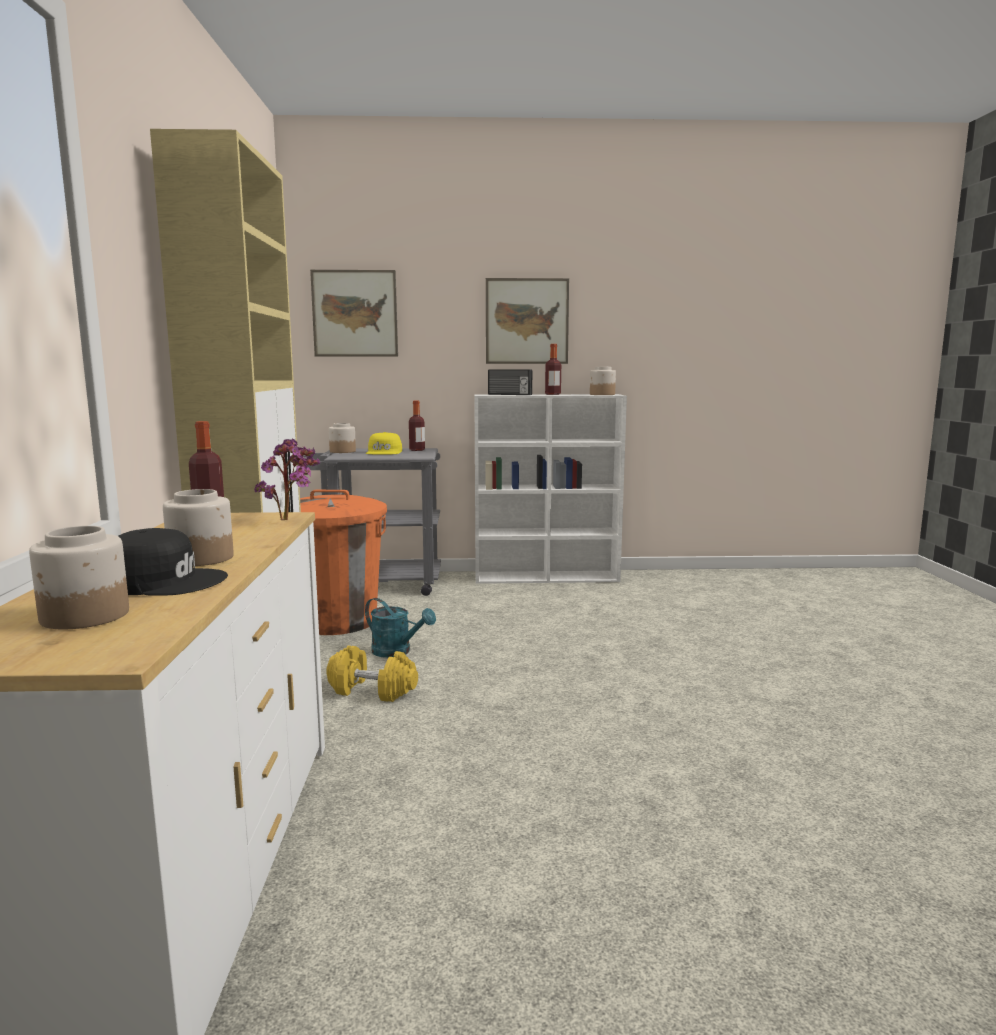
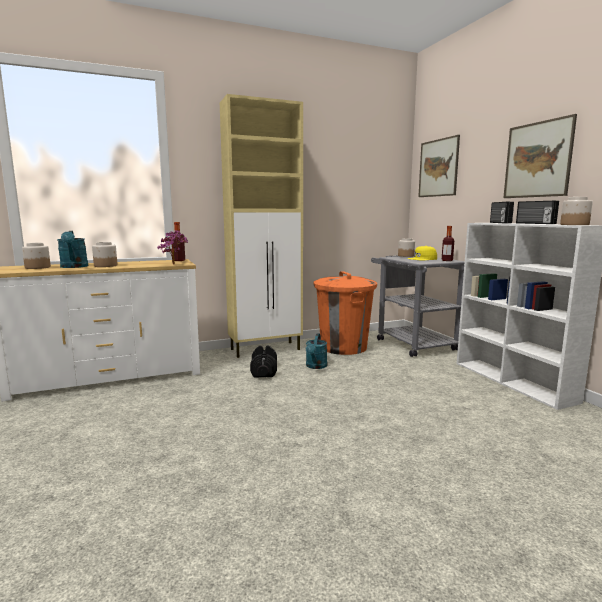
camera: 70 degrees right, 0 degrees up
black cap [118,528,228,595] -> turquoise watering can [57,231,88,268]
yellow dumbbell [326,645,418,702] -> black dumbbell [250,345,277,377]
bottle [545,344,561,395] -> radio [516,201,559,224]

